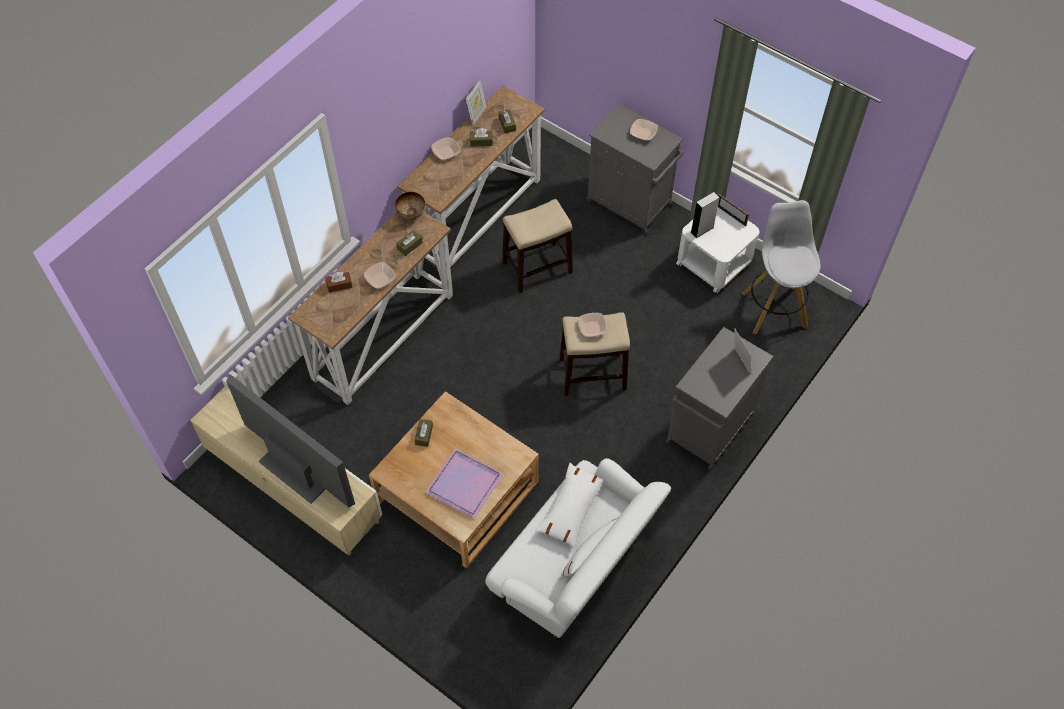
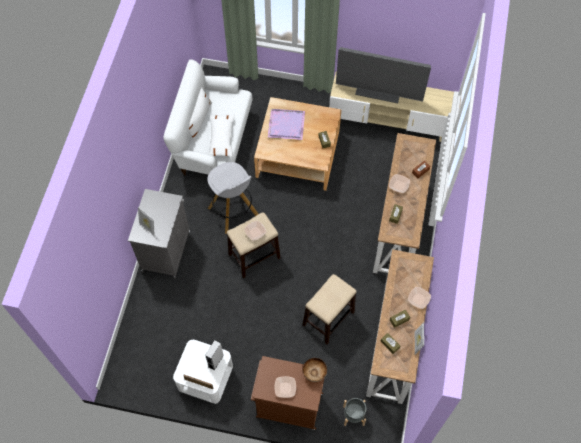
camera: 155 degrees right, 5 degrees up
bowl [395,192,426,220] -> bowl moved to [303,358,327,382]
grey cabinet [586,104,684,234] -> brown cabinet [251,356,324,430]
white stool [741,200,820,334] -> white stool moved to [207,162,259,234]
none -> grey planter [343,398,366,426]

